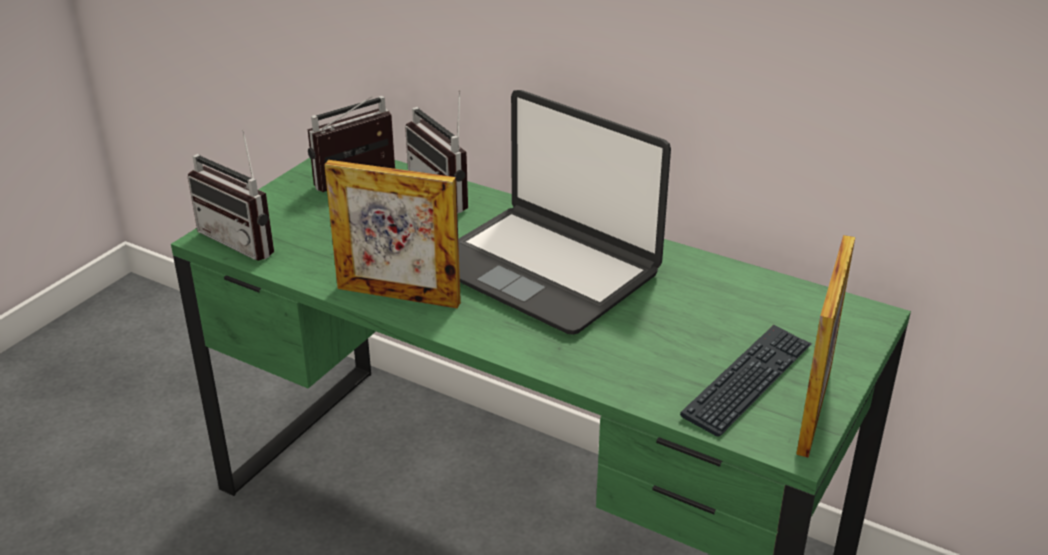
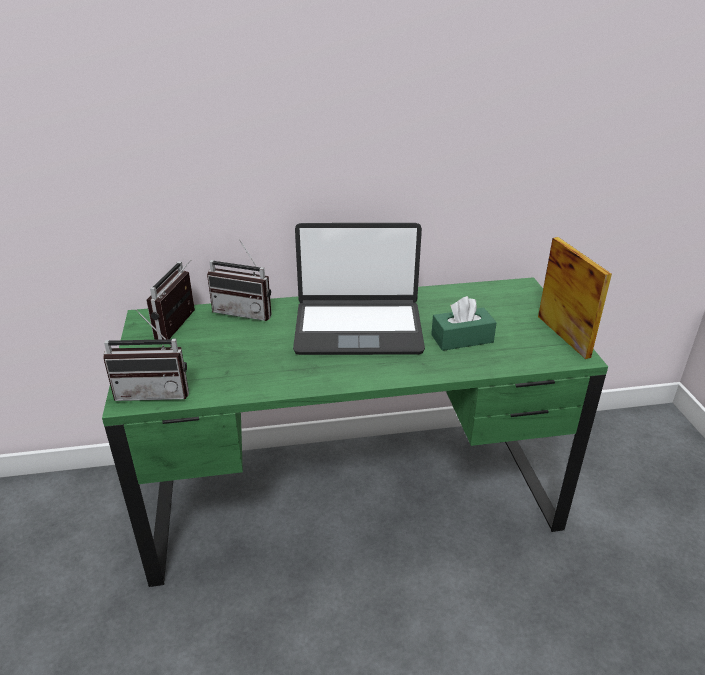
camera: 40 degrees left, 0 degrees up
picture frame [324,160,461,308] -> none
keyboard [680,325,812,436] -> none
none -> green tissue box [431,296,497,351]

